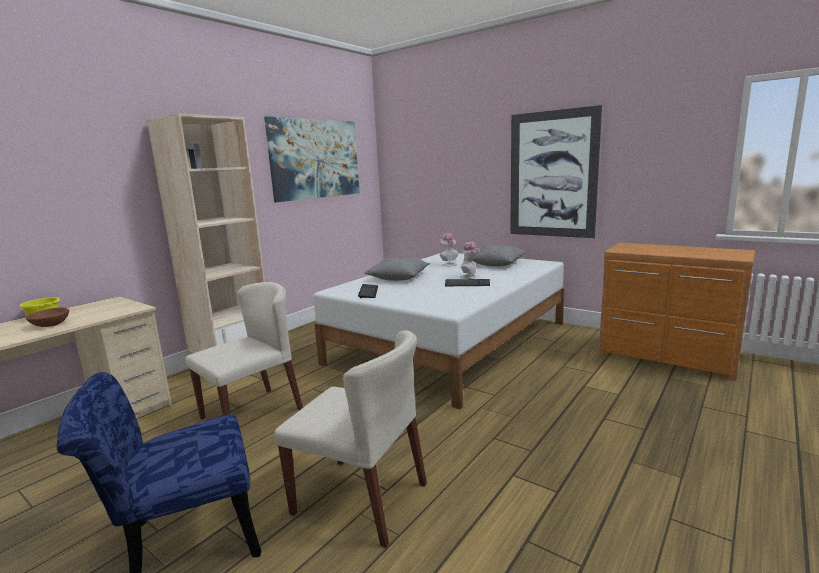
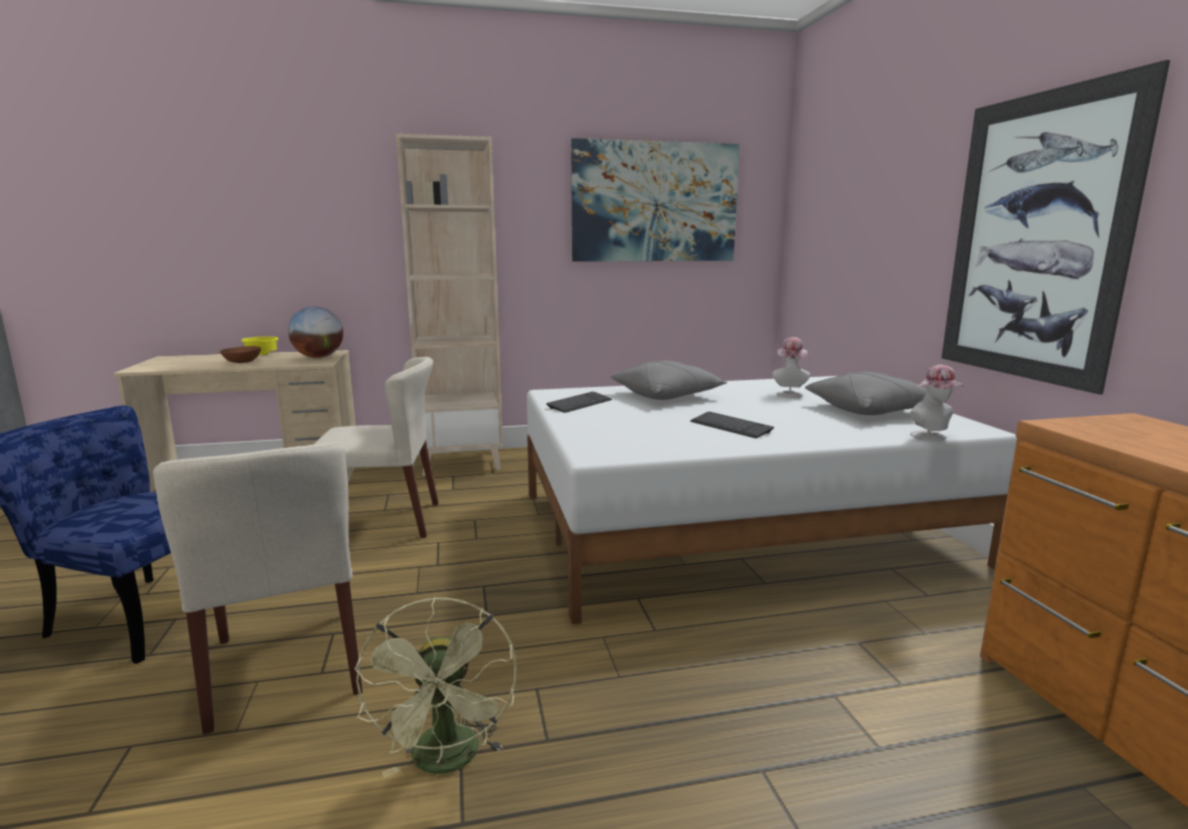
camera: 40 degrees right, 0 degrees up
hat [460,242,481,279] -> hat moved to [910,365,964,441]
none -> globe [288,306,343,358]
none -> green fan [355,597,517,778]

